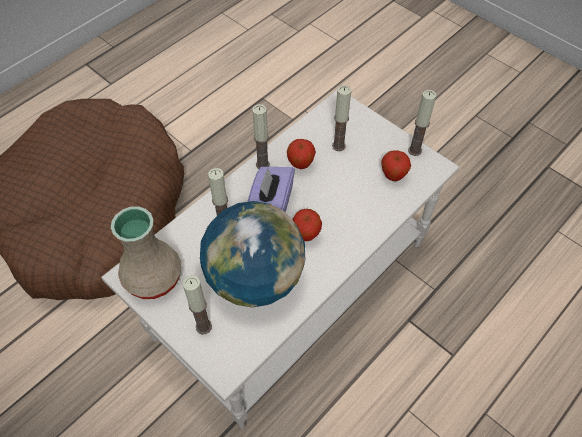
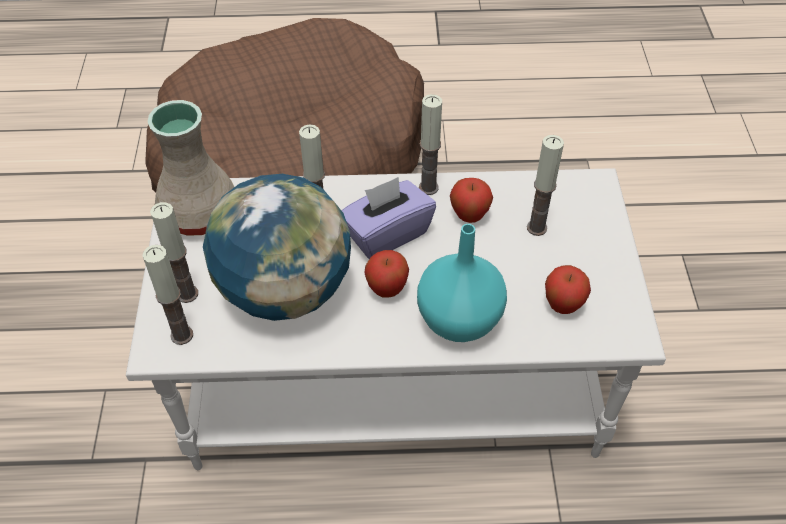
camera: 45 degrees right, 5 degrees down
candle [408,90,436,156] -> candle moved to [142,245,193,345]
none -> turquoise vase [417,224,507,342]

